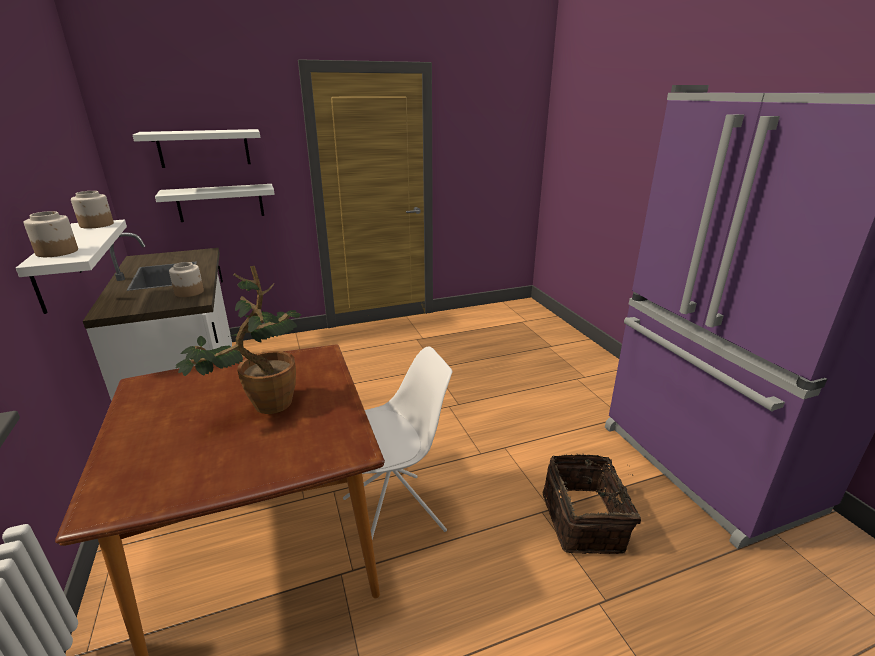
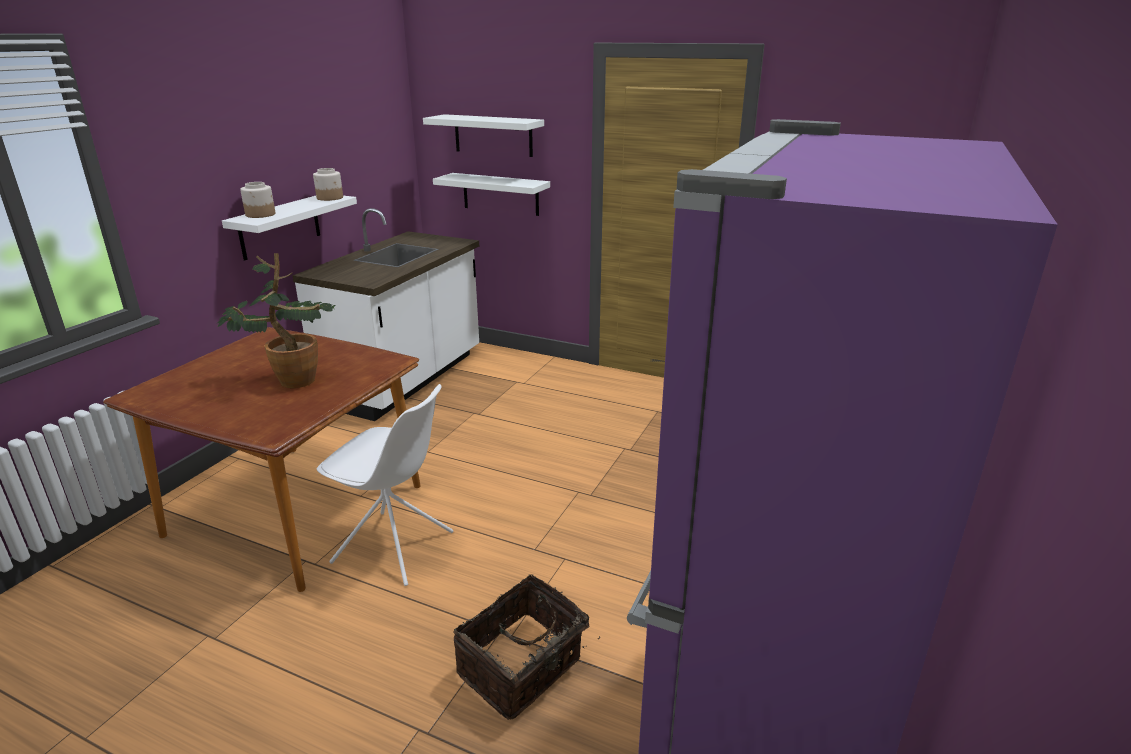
camera: 45 degrees right, 0 degrees up
jar [169,262,204,297] -> none

